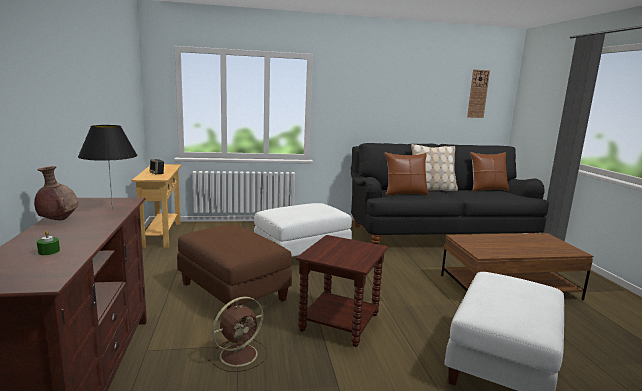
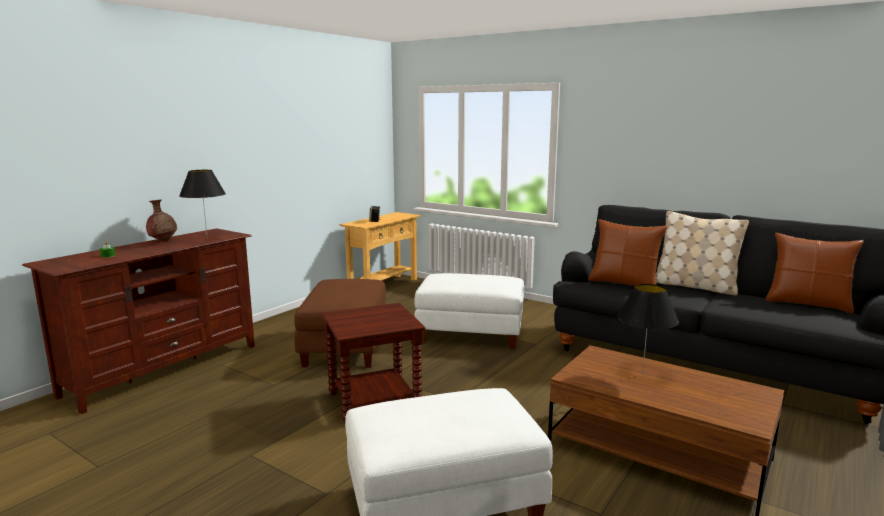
camera: 45 degrees right, 0 degrees up
brown fan [208,297,267,372] -> none
wall clock [467,70,490,118] -> none
none -> black table lamp [618,284,679,375]

